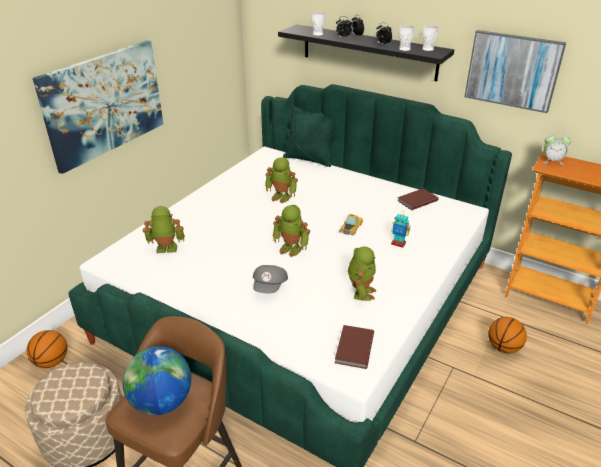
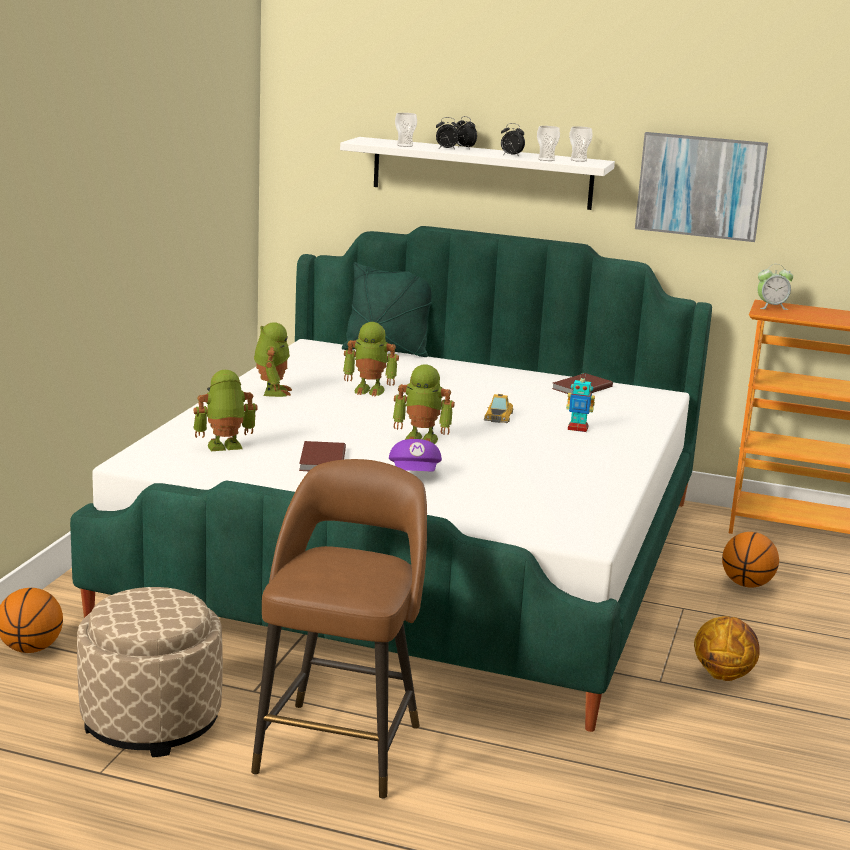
camera: 15 degrees left, 15 degrees down
picture [33,40,163,174] -> none
globe [123,346,191,415] -> none
grey cap [253,265,288,294] -> purple cap [389,439,442,472]
black shelf [278,24,454,81] -> white shelf [340,137,615,210]
brown book [335,325,374,369] -> brown book moved to [299,441,346,471]
toy robot [348,246,376,301] -> toy robot moved to [254,322,292,397]
none -> basketball [694,616,760,681]

